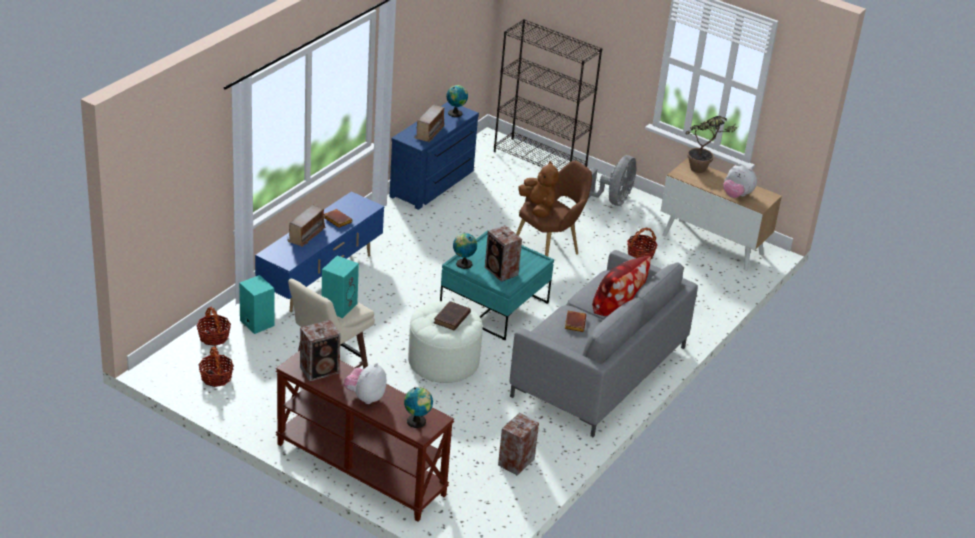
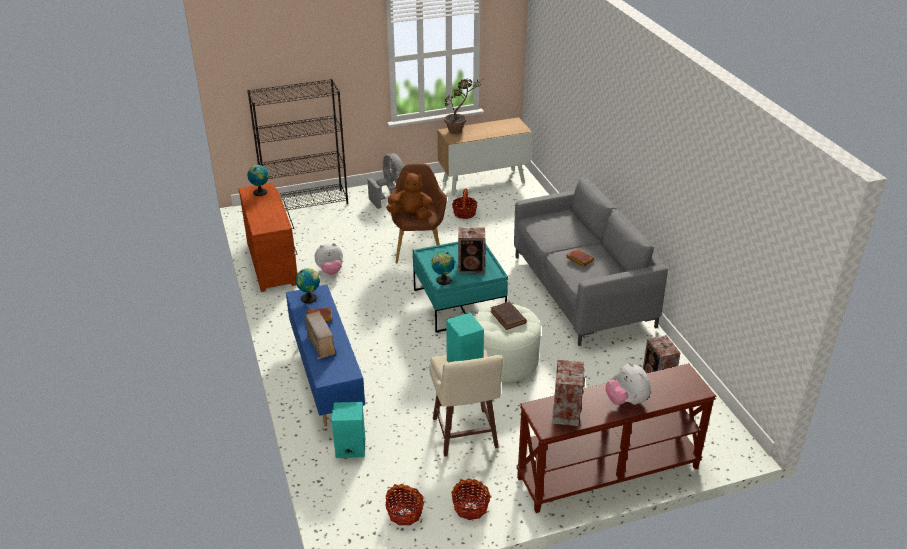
camera: 50 degrees left, 0 degrees up
basket [197,306,231,346] -> basket moved to [451,478,491,520]
blue dresser [389,102,479,210] -> brown dresser [238,183,298,292]
globe [404,387,433,428] -> globe moved to [296,268,320,303]
radio [414,104,445,142] -> none
pillow [592,256,651,316] -> none
plush toy [723,163,757,198] -> plush toy moved to [315,243,343,275]

